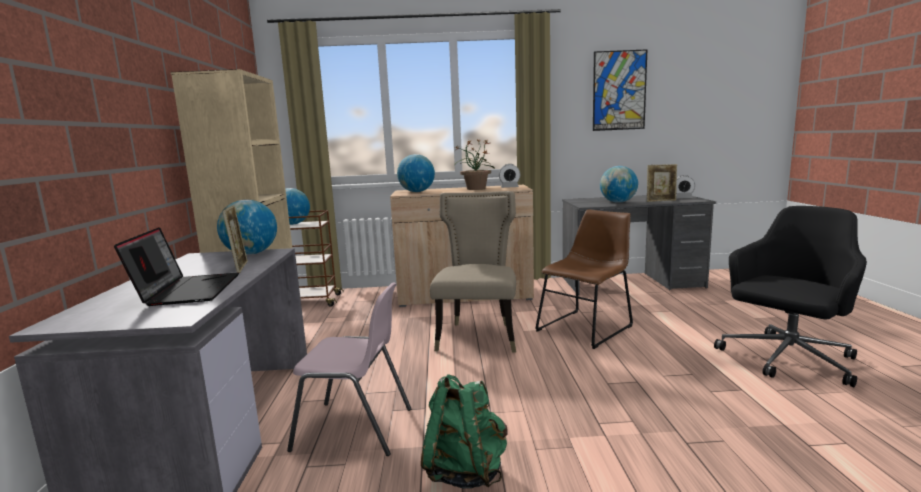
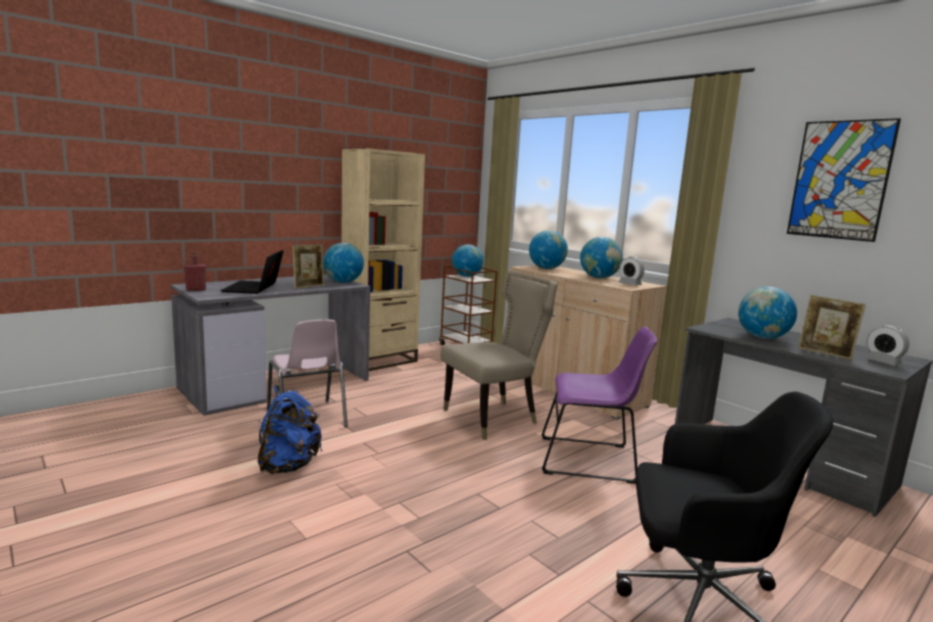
camera: 50 degrees right, 0 degrees up
laptop [114,227,239,306] -> laptop turned 135 degrees clockwise [220,250,284,294]
green backpack [421,374,508,489] -> blue backpack [258,385,322,474]
potted plant [454,139,495,190] -> globe [580,237,623,278]
brown chair [535,210,633,349] -> purple chair [541,327,657,484]
none -> red bottle [184,251,206,291]

